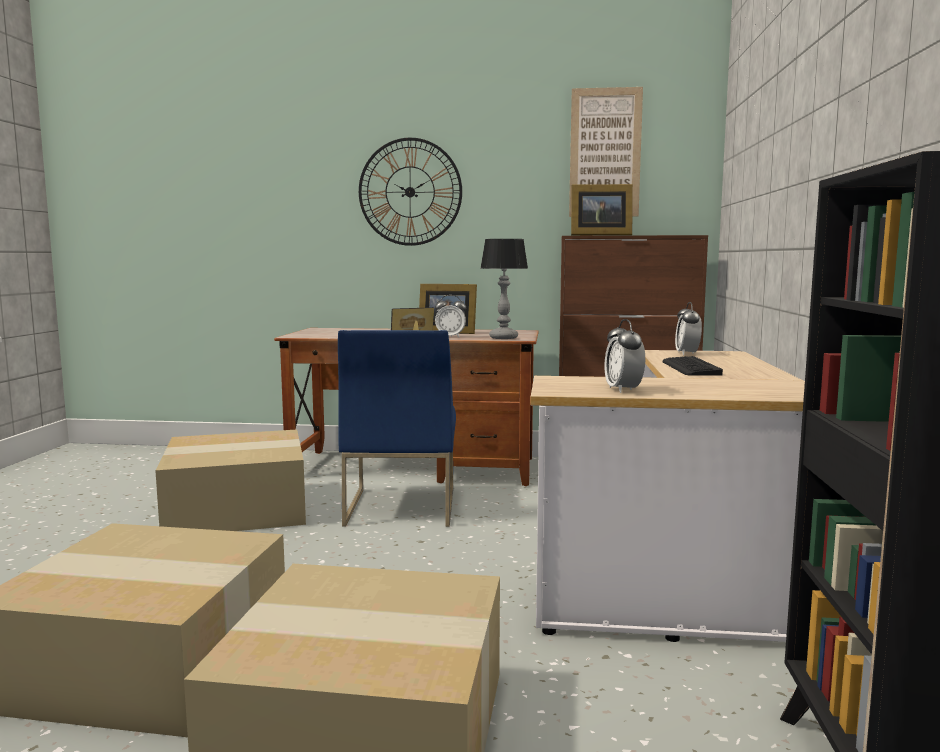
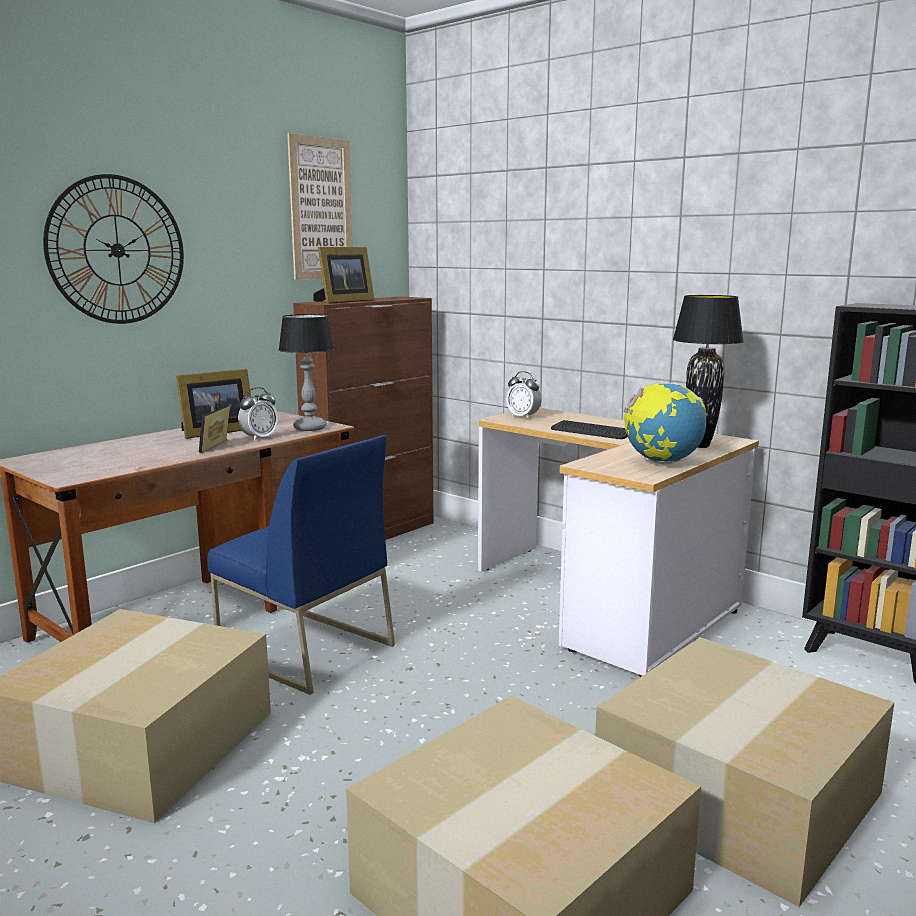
camera: 55 degrees left, 5 degrees up
alarm clock [604,319,645,393] -> globe [623,383,706,464]
none -> black table lamp [673,295,744,448]

